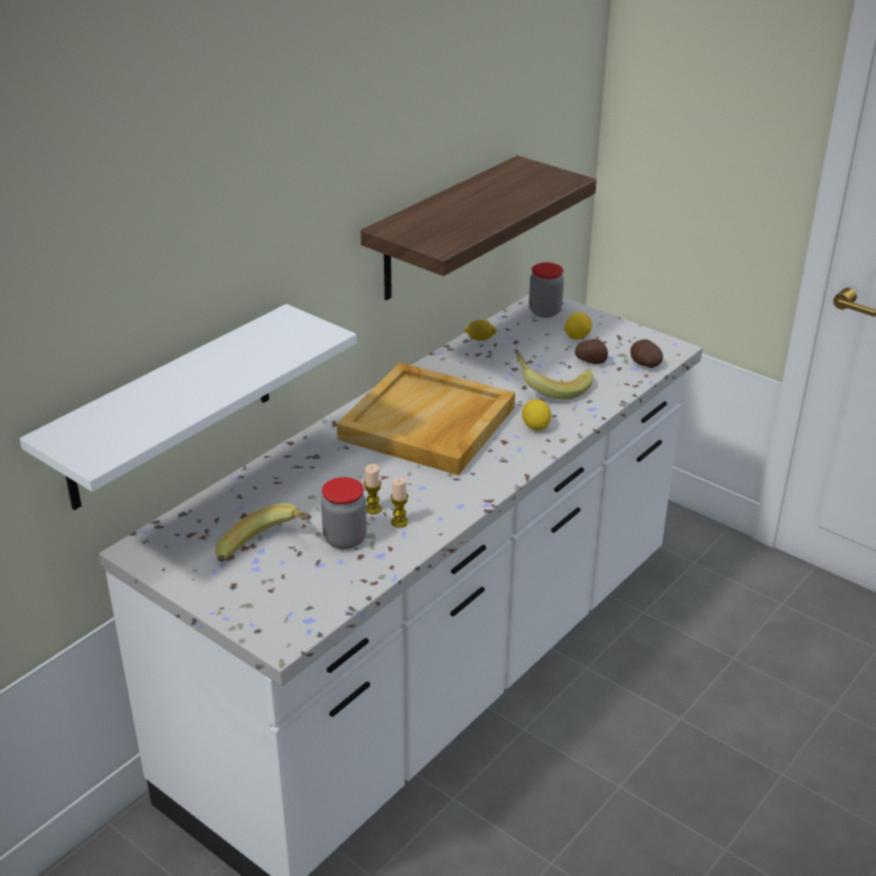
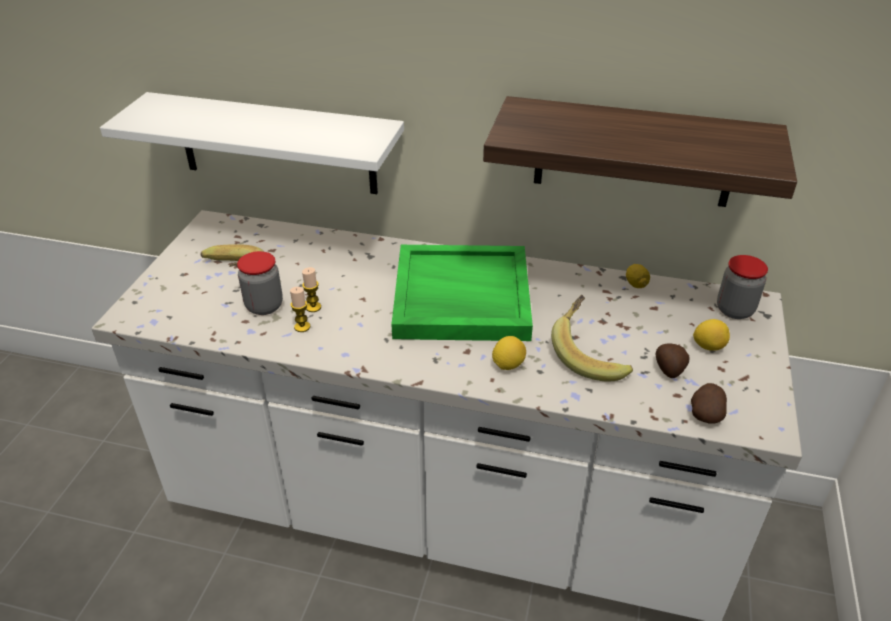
camera: 65 degrees right, 5 degrees up
beige tray [337,362,515,475] -> green tray [391,245,533,341]

